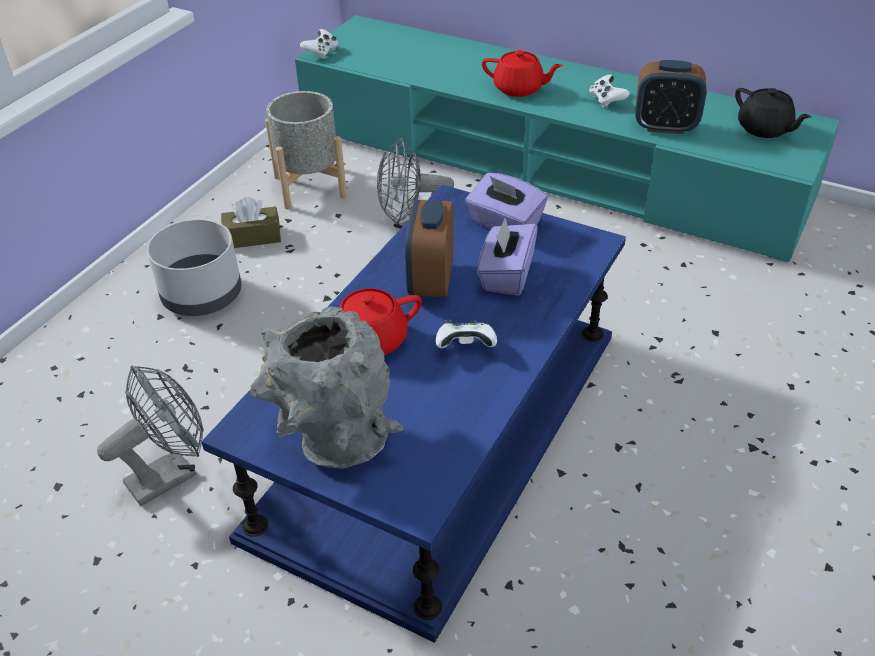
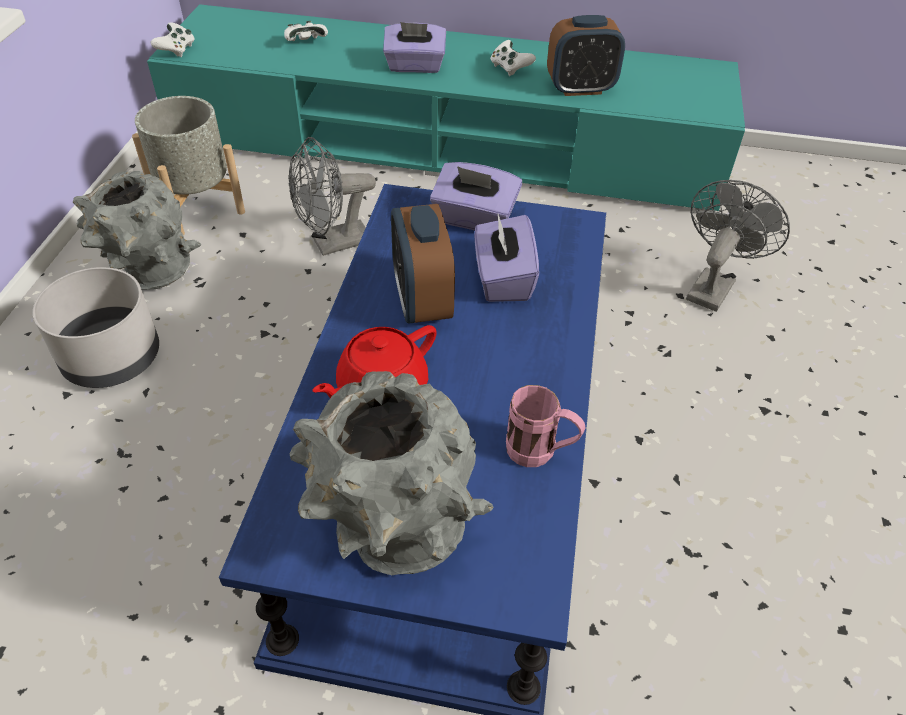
camera: 20 degrees left, 5 degrees up
grey fan [97,365,204,506] -> grey fan moved to [686,180,790,312]
brown tissue box [221,197,281,248] -> grey vase [73,171,201,290]
white game controller [436,320,497,348] -> white game controller moved to [284,21,328,41]
red teapot [482,50,563,97] -> purple tissue box [383,22,446,73]
black teapot [735,88,811,138] -> none
none -> pink mug [506,385,586,467]

